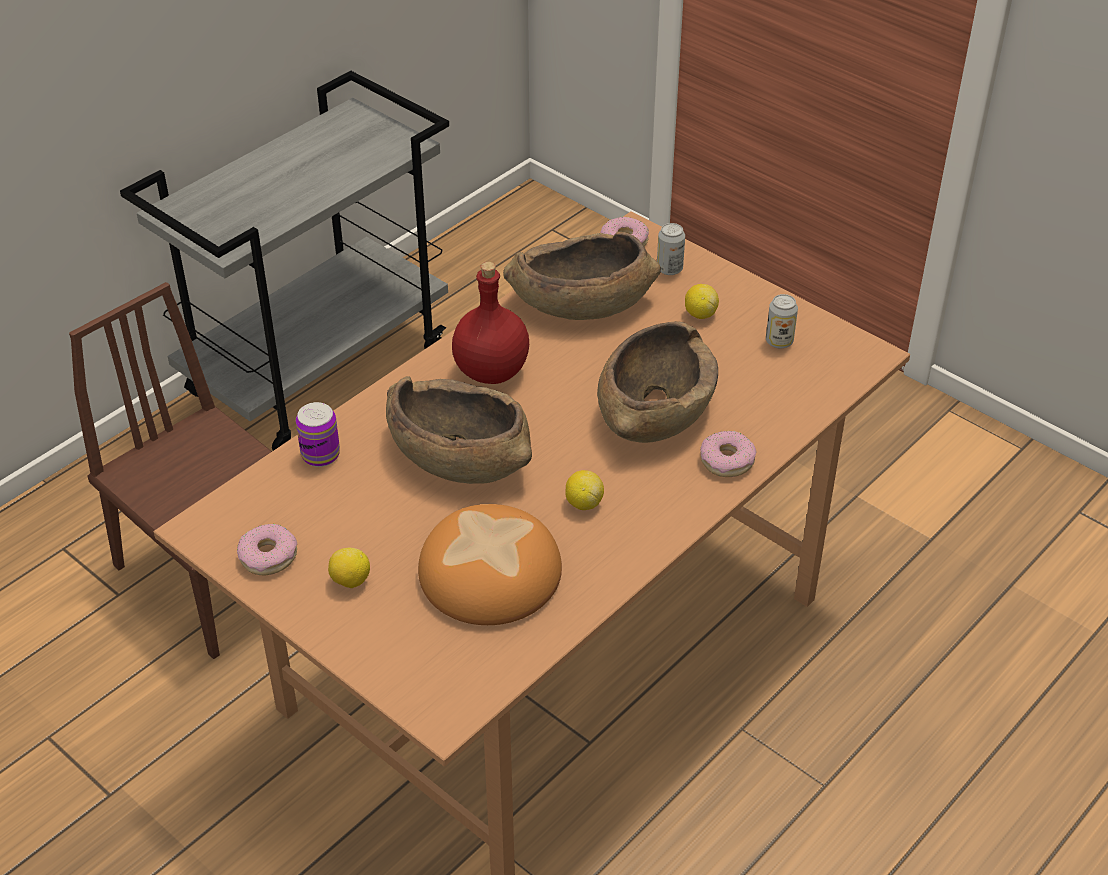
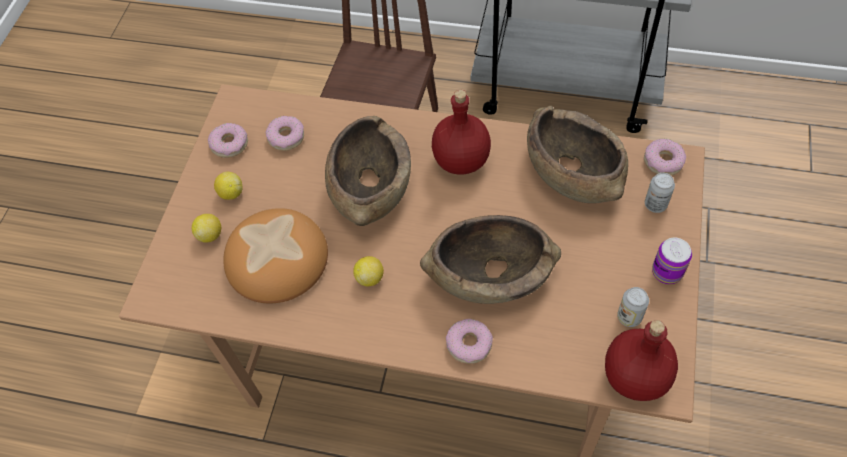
camera: 65 degrees right, 15 degrees up
can [296,402,340,467] -> can moved to [652,238,692,284]
lemon [685,284,719,319] -> lemon moved to [192,214,221,243]
none -> donut [266,116,304,151]
none -> red bottle [605,320,678,401]

